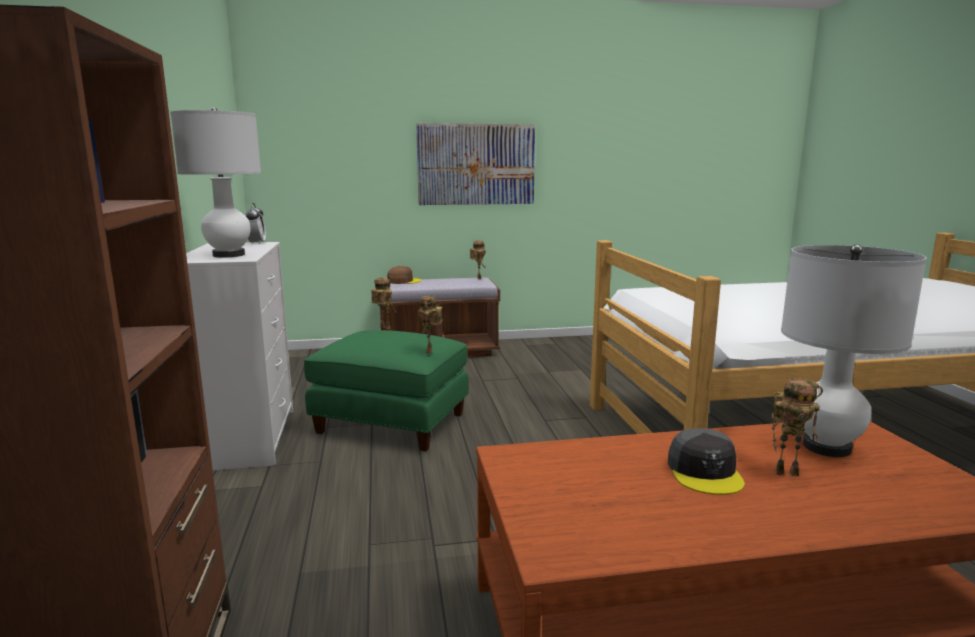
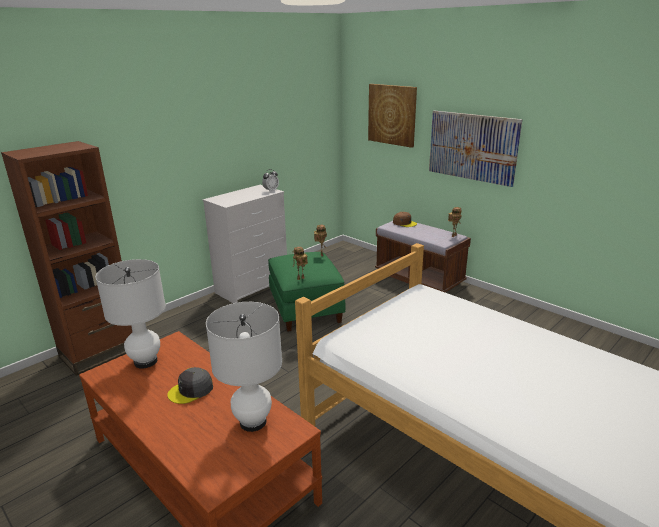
camera: 55 degrees right, 10 degrees up
white table lamp [170,107,261,258] -> white table lamp moved to [95,259,166,369]
toy robot [772,378,823,476] -> none
none -> picture [368,84,417,148]

